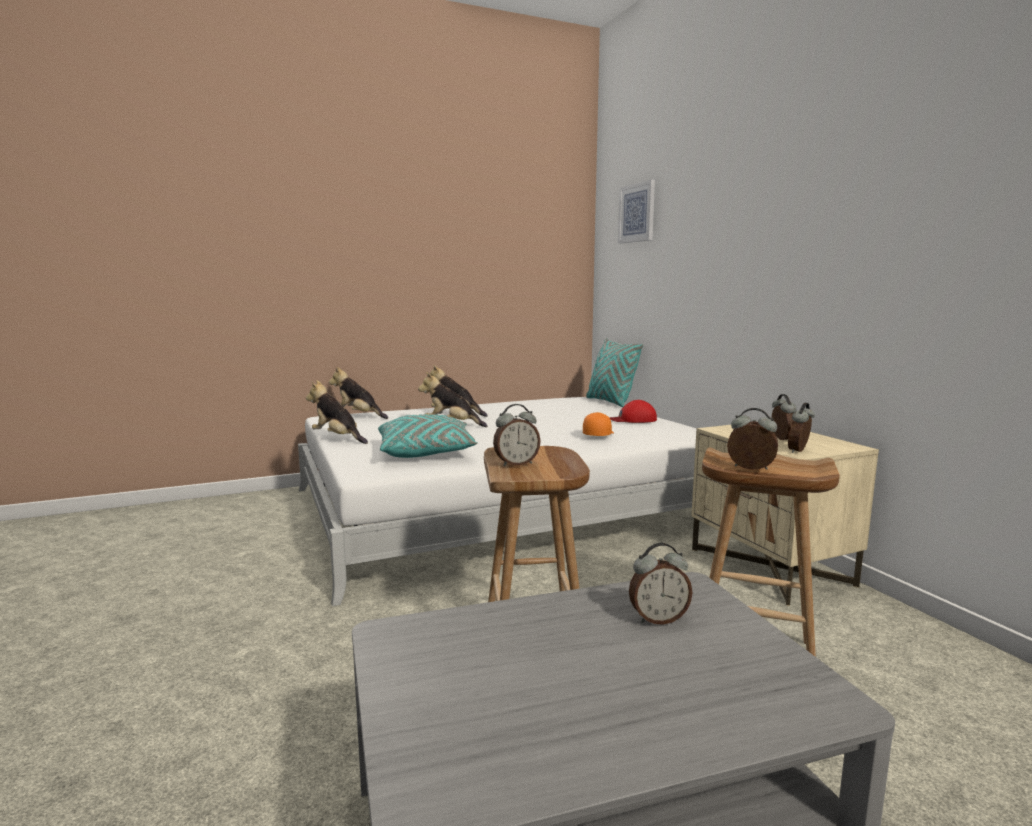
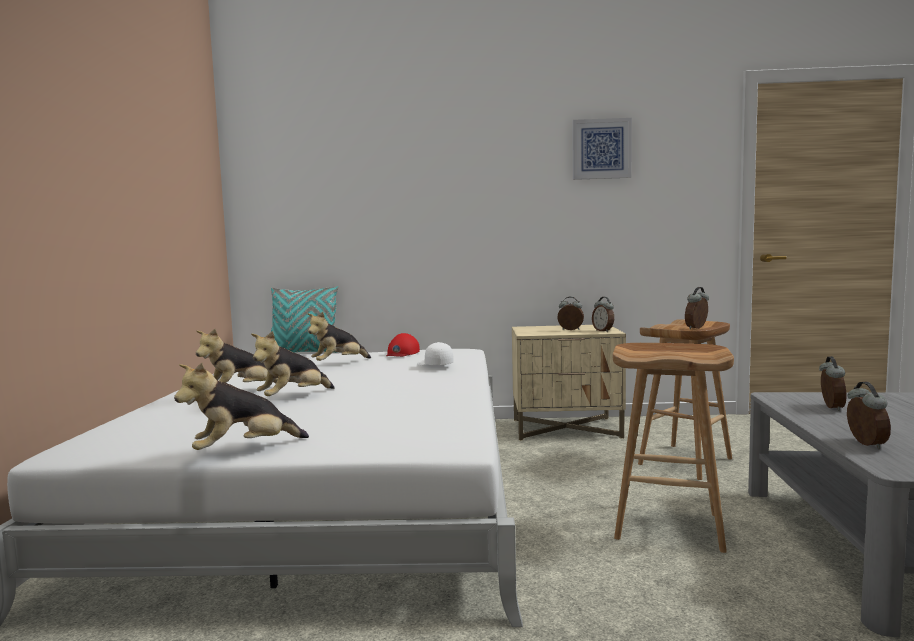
camera: 65 degrees left, 5 degrees down
plush toy [329,367,388,419] -> plush toy moved to [307,312,371,361]
turquoise pillow [378,414,478,458] -> none
alarm clock [493,404,541,467] -> alarm clock moved to [847,381,891,449]
orange cap [583,412,614,436] -> white cap [417,342,453,366]
picture [618,180,655,243] -> picture moved to [572,118,632,180]

